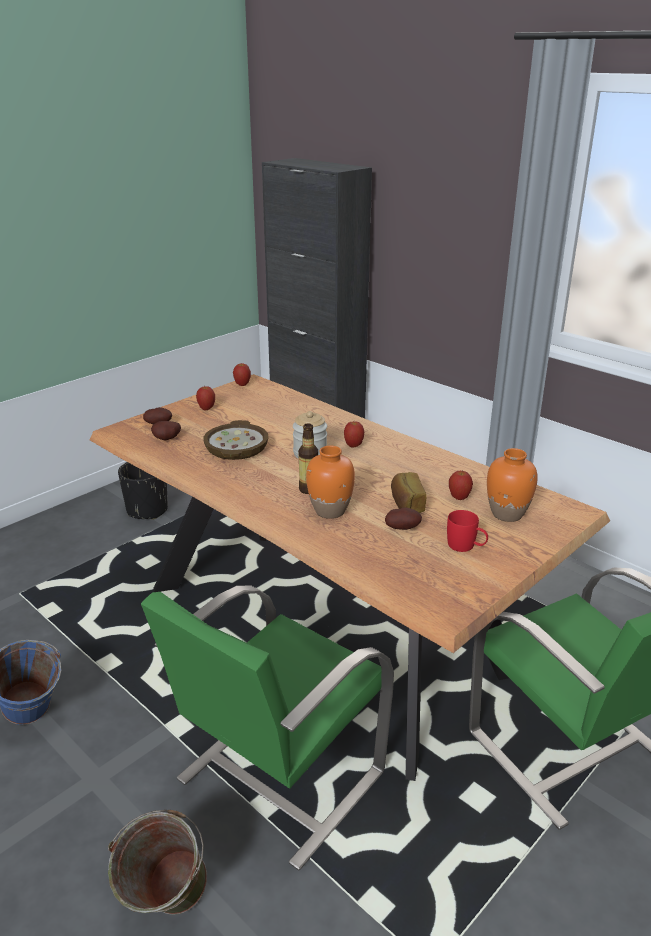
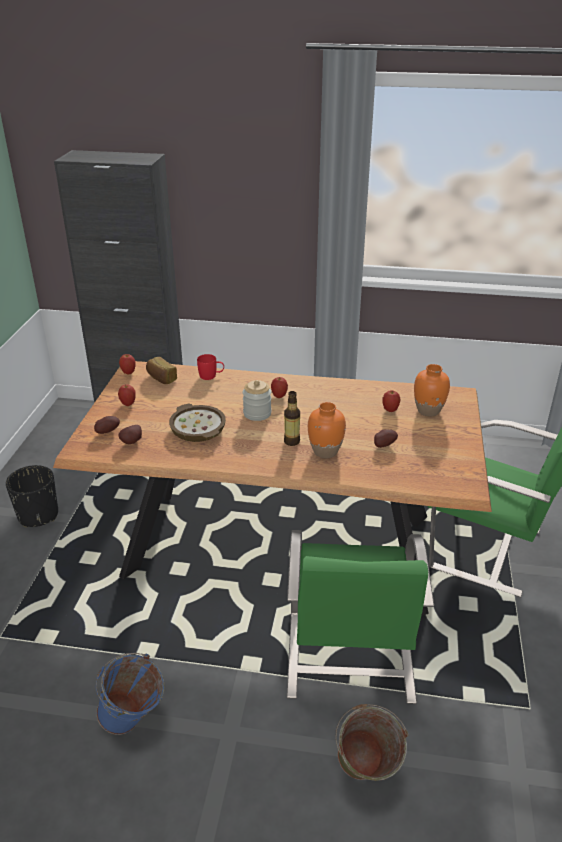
camera: 35 degrees left, 5 degrees up
bread [391,472,426,513] -> bread moved to [146,357,177,384]
red mug [447,510,488,552] -> red mug moved to [197,354,224,380]

